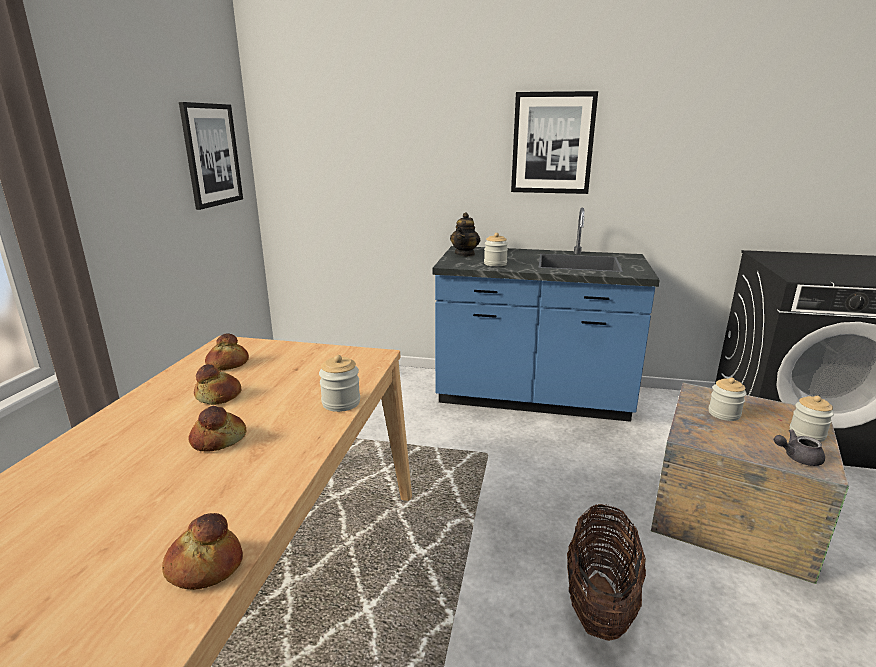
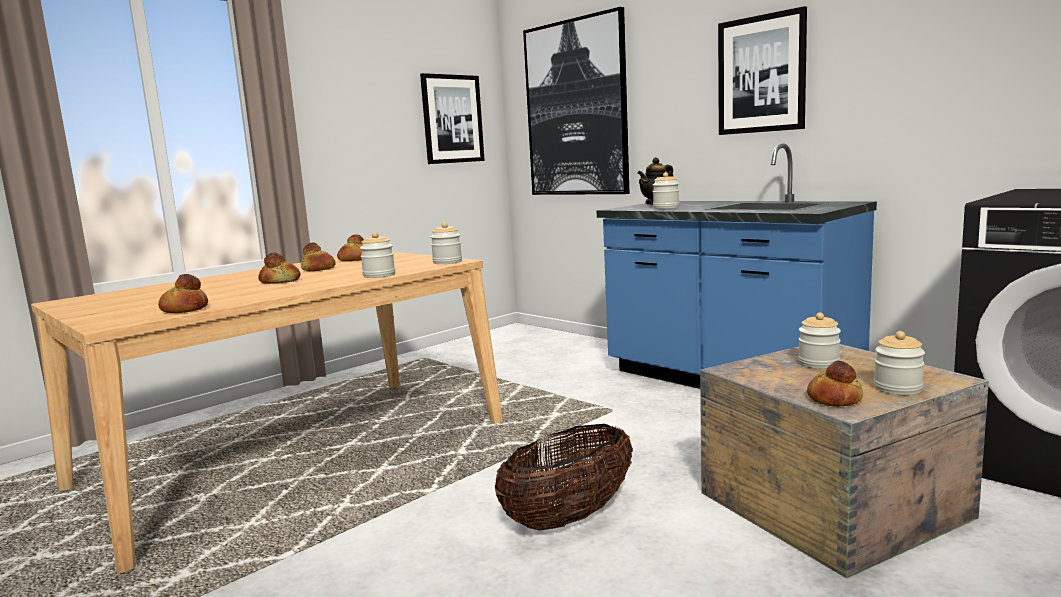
camera: 35 degrees right, 10 degrees down
grey teapot [774,429,825,466] -> bread [807,361,863,407]
none -> jar [431,222,462,264]
none -> picture [523,7,630,195]

